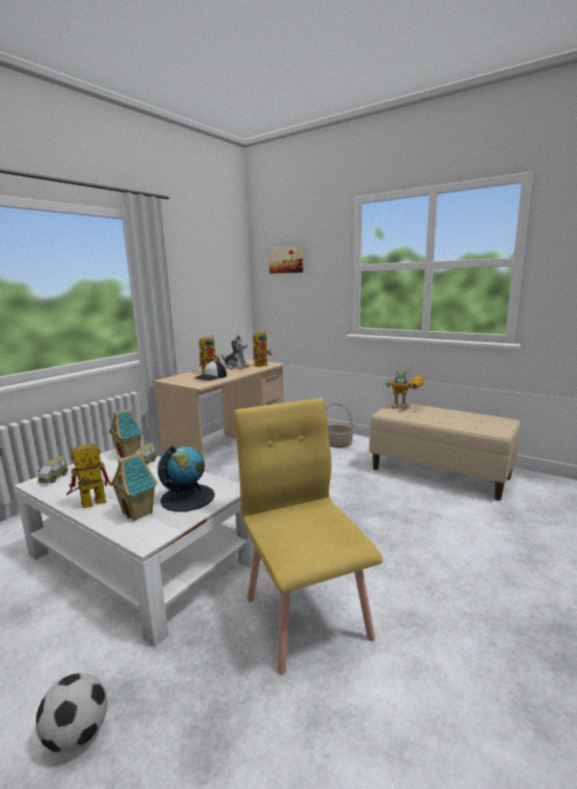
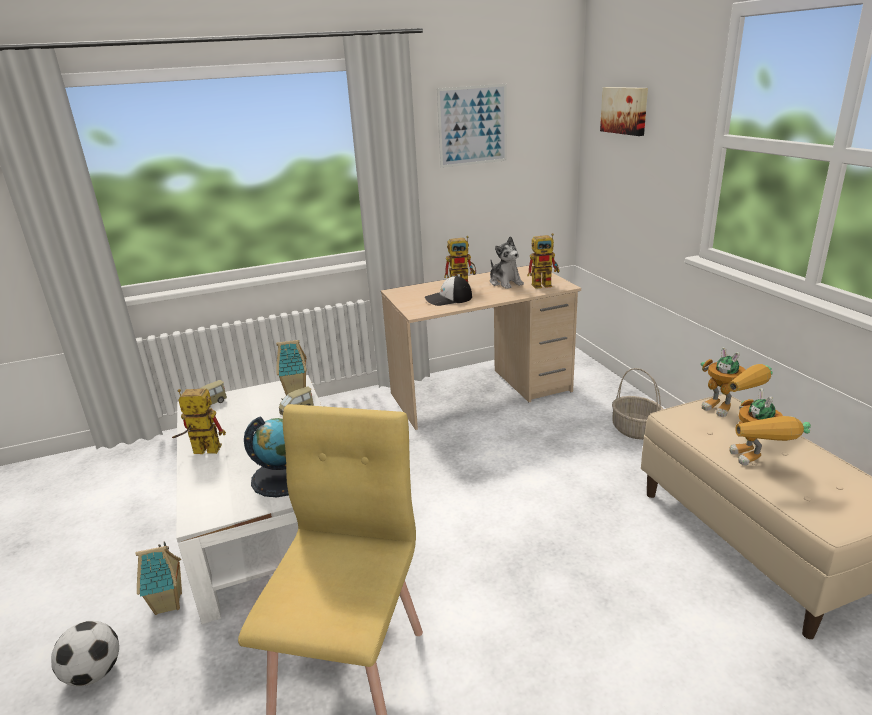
camera: 35 degrees right, 10 degrees up
toy house [110,452,157,521] -> toy house moved to [136,541,182,615]
none -> picture [437,84,507,168]
none -> toy robot [729,388,811,466]

